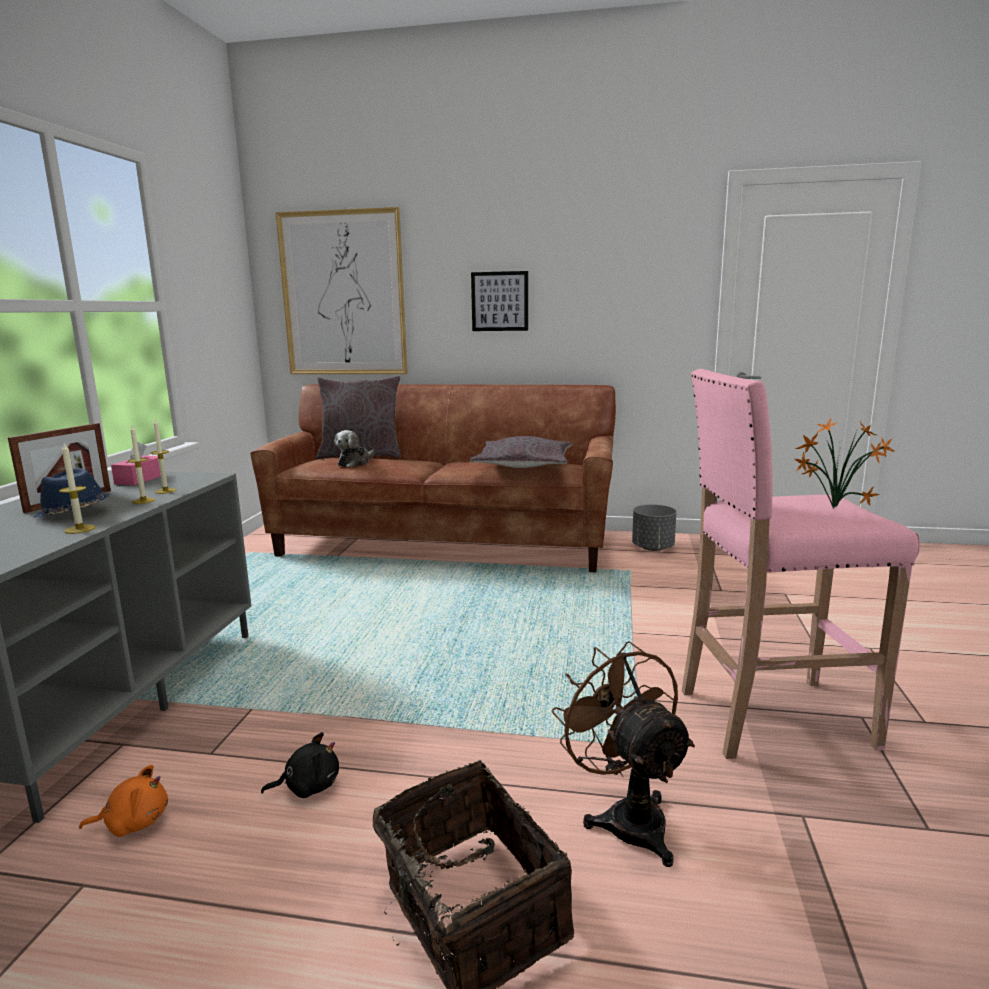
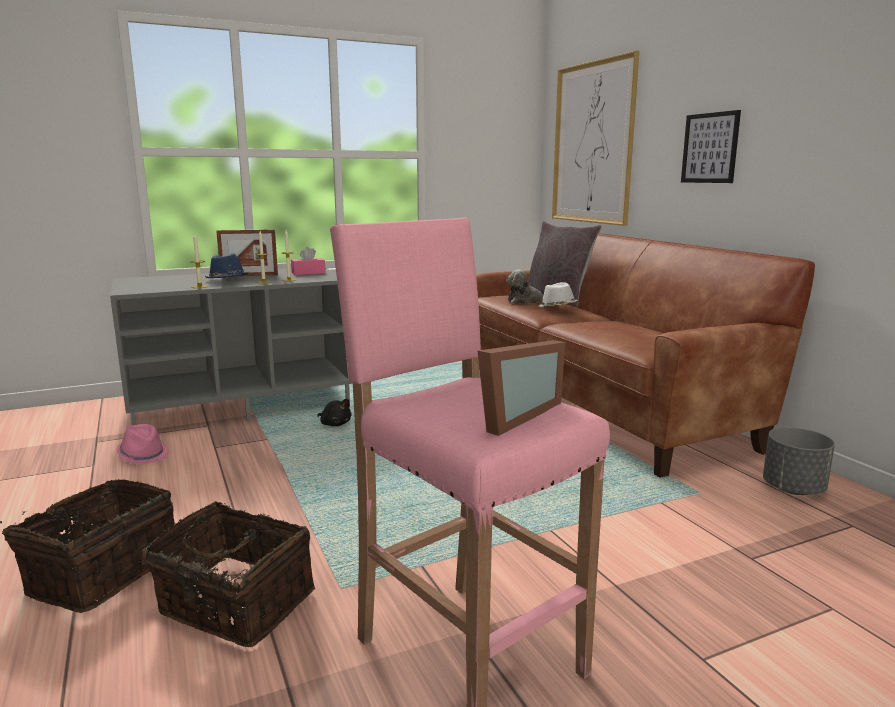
camera: 55 degrees right, 0 degrees up
orange plush toy [79,765,168,837] -> pink hat [116,424,169,464]
black plush toy [261,732,339,798] -> black plush toy moved to [317,399,351,426]
grey pillow [470,436,572,468] -> none
brown fan [551,641,695,867] -> basket [141,501,315,648]
potted plant [795,417,895,508] -> picture frame [477,340,565,436]
none -> white hat [538,282,578,307]

